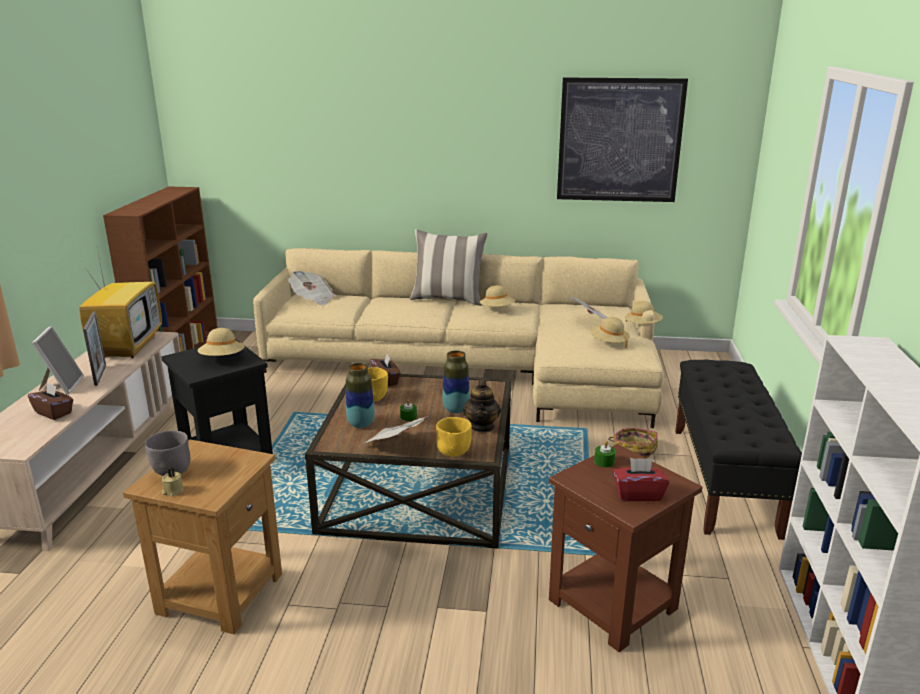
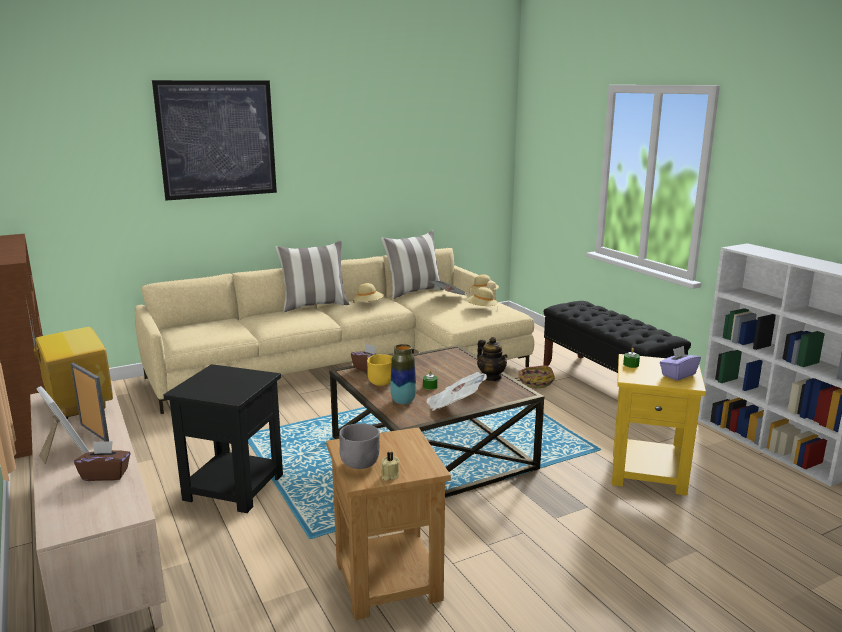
camera: 35 degrees left, 5 degrees down
beige hat [198,328,245,356] -> none
newspaper [288,270,335,306] -> none
yellow bowl [436,417,472,457] -> none
vase [443,351,470,414] -> none
brown side table [549,444,702,652] -> yellow side table [612,354,706,495]
picture [557,77,688,202] -> picture moved to [152,80,277,201]
red tissue box [613,458,669,501] -> purple tissue box [660,346,701,380]
none -> pillow [381,230,444,299]

